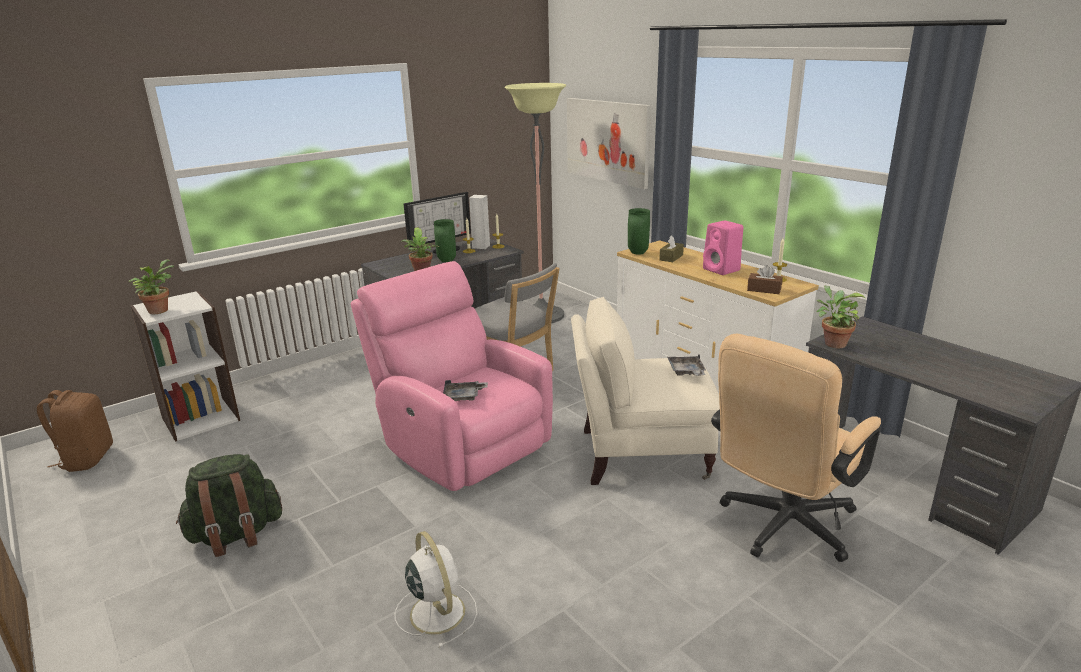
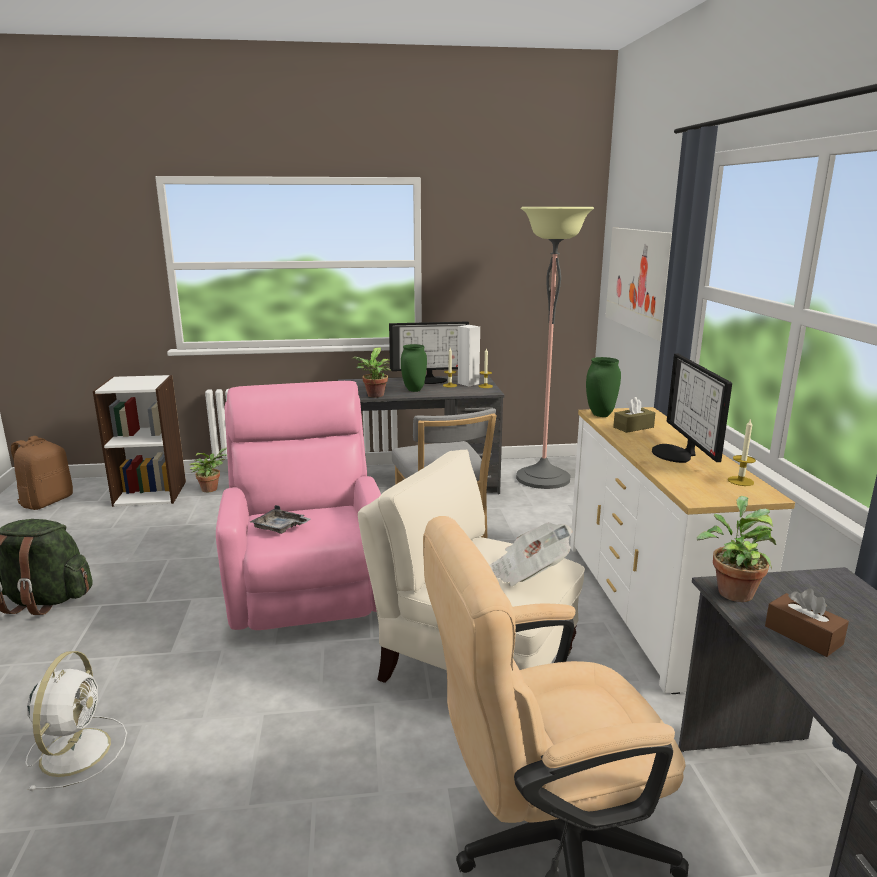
camera: 30 degrees right, 5 degrees down
potted plant [128,259,174,314] -> potted plant moved to [189,448,227,492]
grey tray [667,354,706,376] -> newspaper [489,522,573,586]
pink speaker [703,220,743,275] -> monitor [652,354,732,463]
brown tissue box [747,265,783,294] -> brown tissue box moved to [765,588,849,657]

